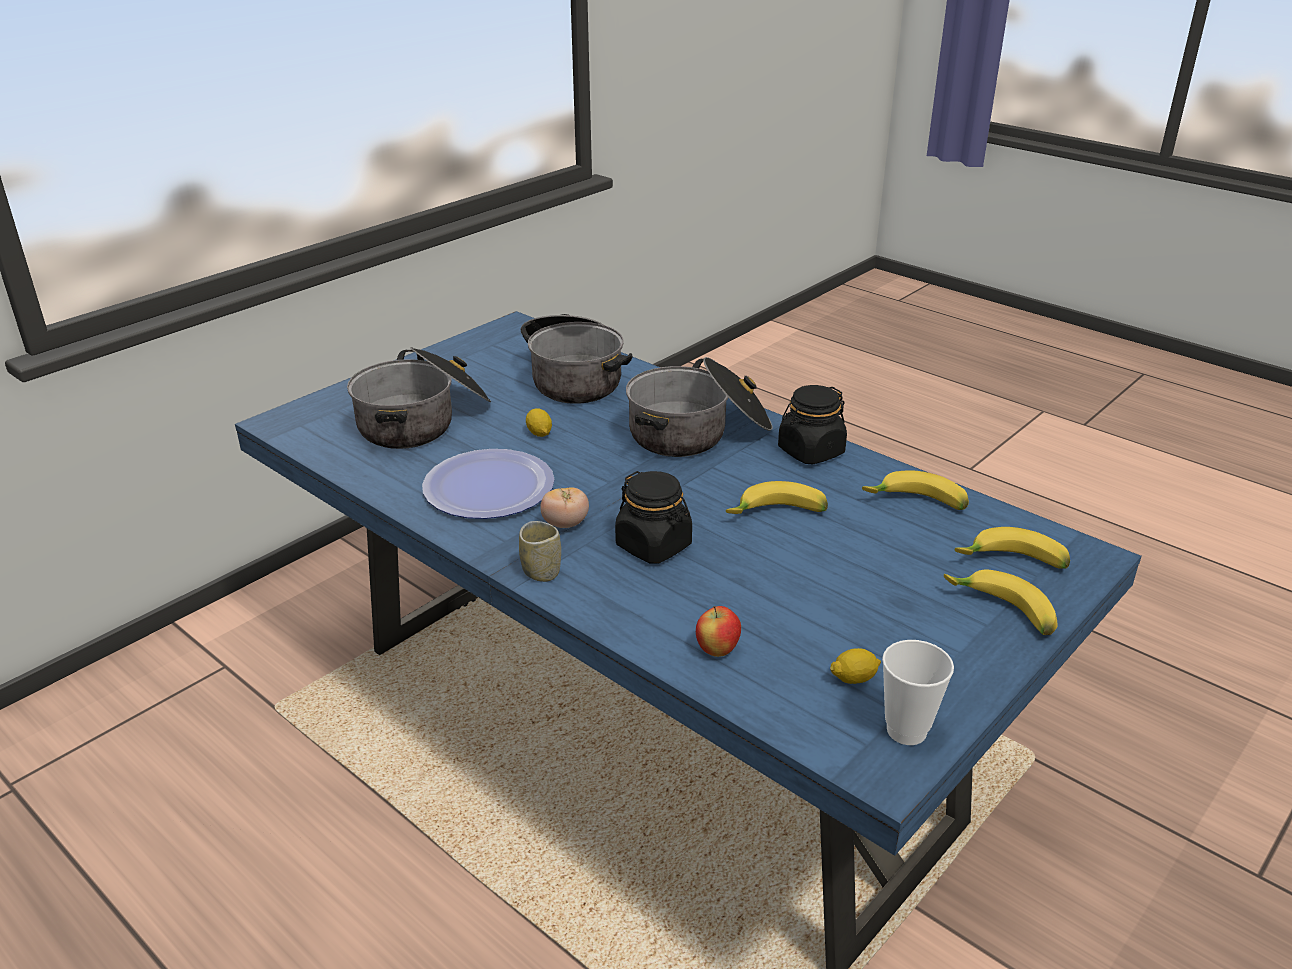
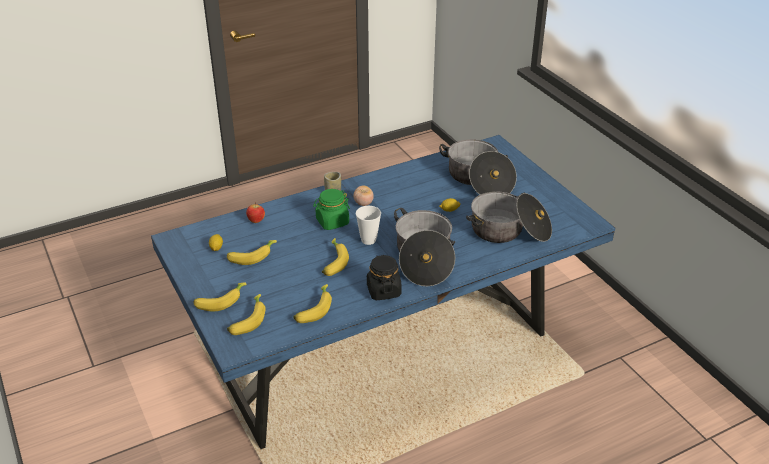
camera: 110 degrees right, 5 degrees up
plate [422,449,555,519] -> none
black jar [615,471,692,564] -> green jar [313,189,350,230]
cup [882,640,954,745] -> cup moved to [356,206,381,245]
none -> banana [227,240,277,265]

